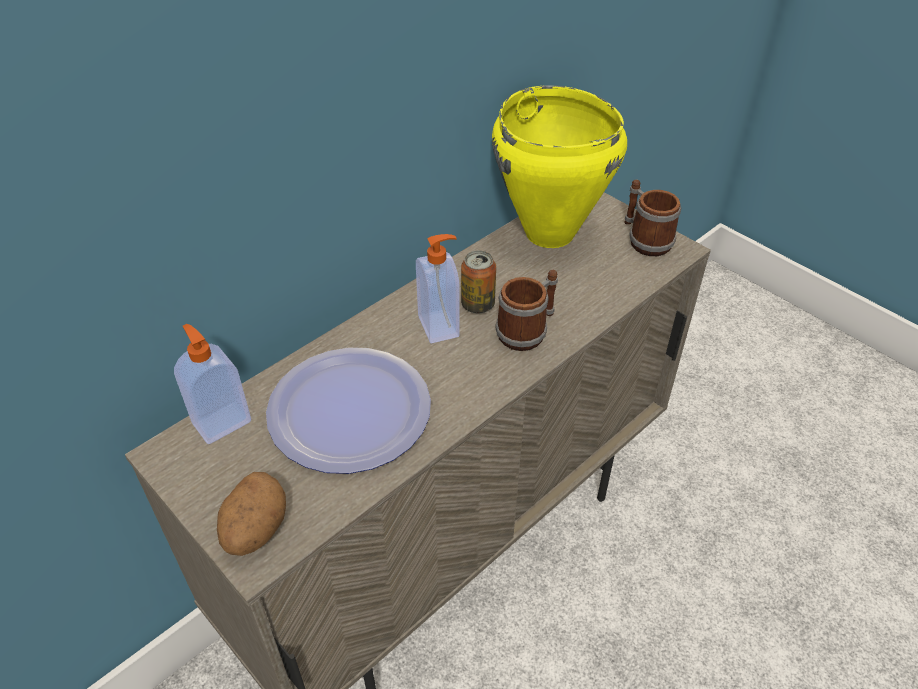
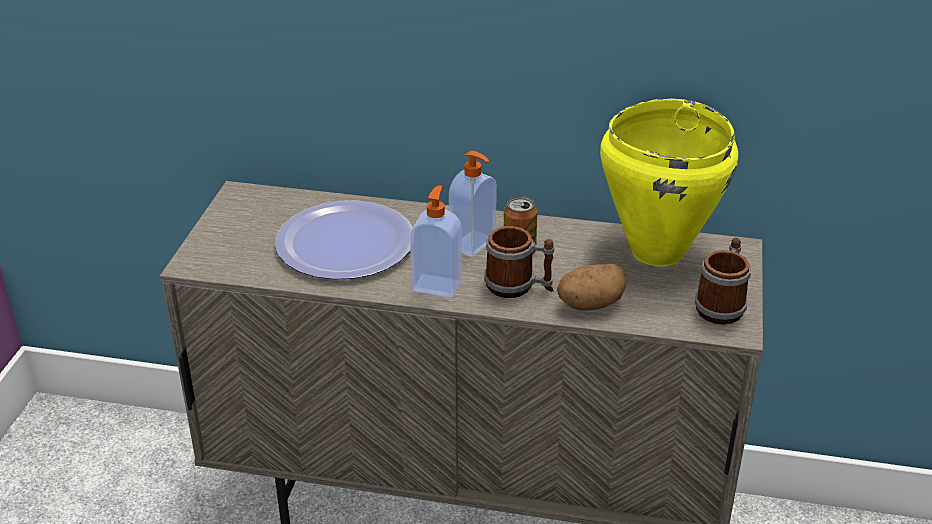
camera: 55 degrees right, 10 degrees down
soap dispenser [174,324,251,444] -> soap dispenser moved to [410,185,462,298]
potato [217,472,286,556] -> potato moved to [557,263,626,311]

